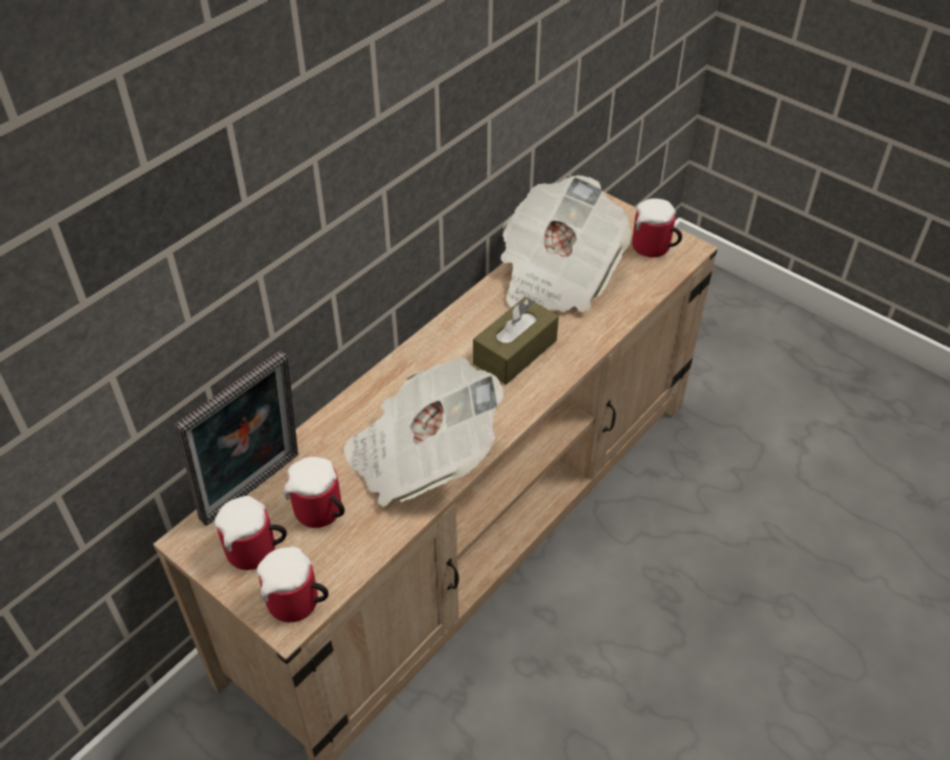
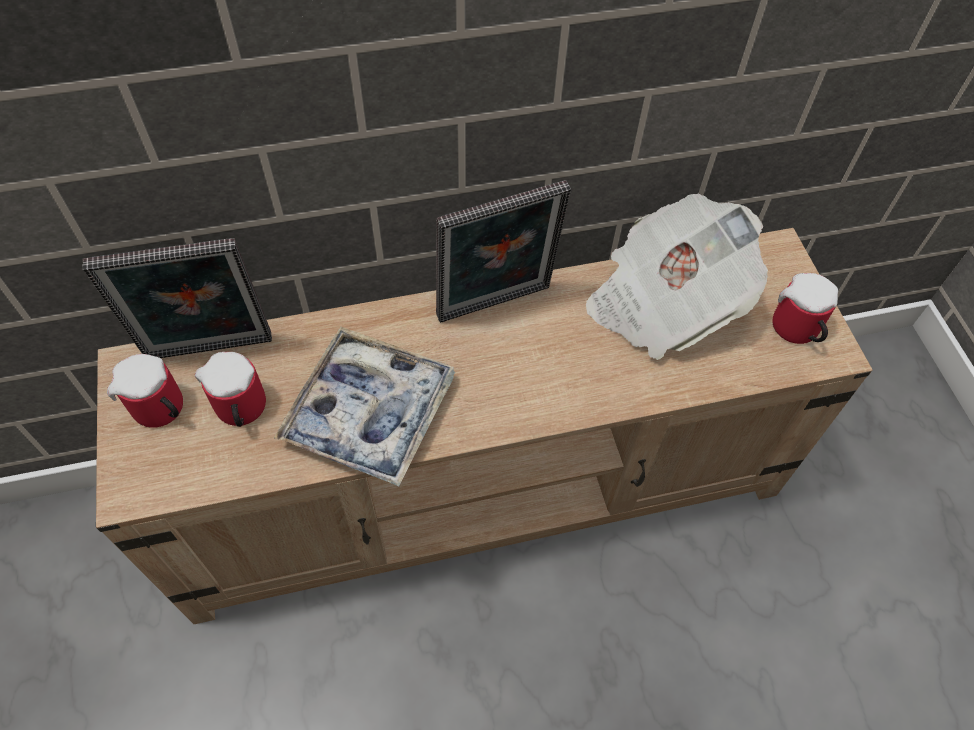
camera: 35 degrees right, 10 degrees up
mug [257,547,329,622] -> none
newspaper [343,358,505,507] -> tray [274,327,455,486]
brown tissue box [473,297,559,385] -> none
none -> picture frame [436,180,571,323]

